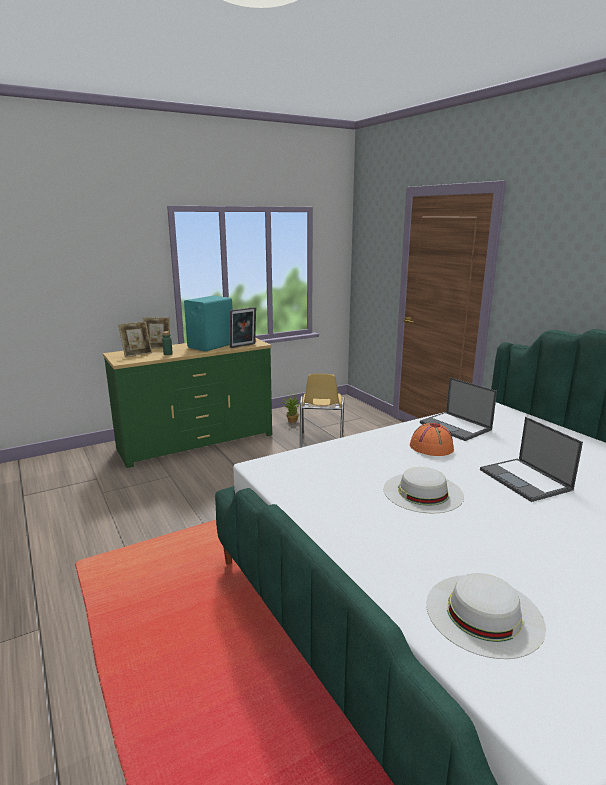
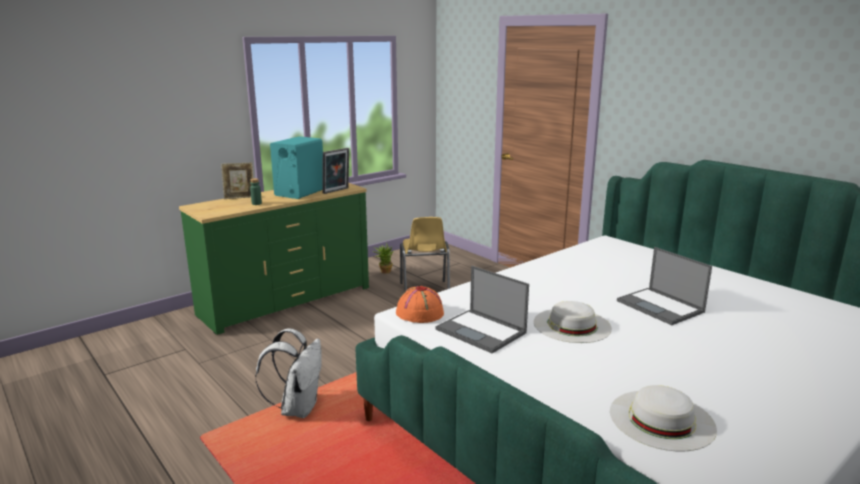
camera: 10 degrees left, 0 degrees up
picture frame [118,322,152,357] -> none
orange hat [410,423,454,456] -> orange hat moved to [396,286,444,323]
laptop [420,377,497,441] -> laptop moved to [436,266,529,354]
none -> white backpack [255,328,322,418]

